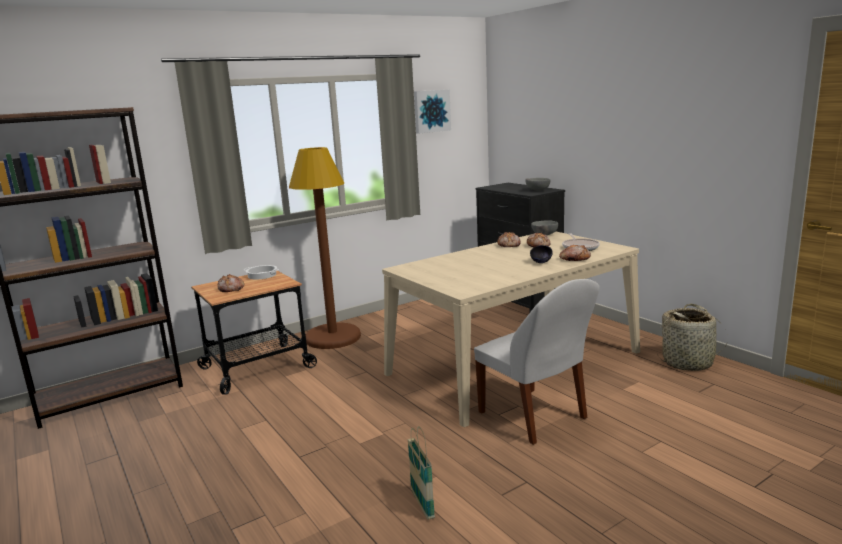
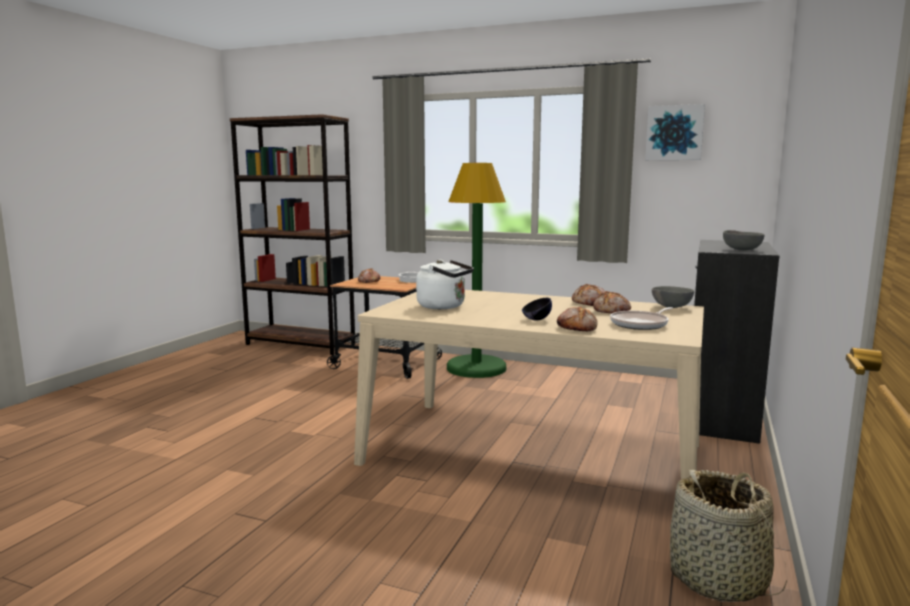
camera: 55 degrees right, 5 degrees down
brown floor lamp [289,147,361,349] -> green floor lamp [447,163,506,378]
basket [407,426,435,520] -> none
white chair [474,279,599,445] -> none
none -> white kettle [416,259,474,309]

